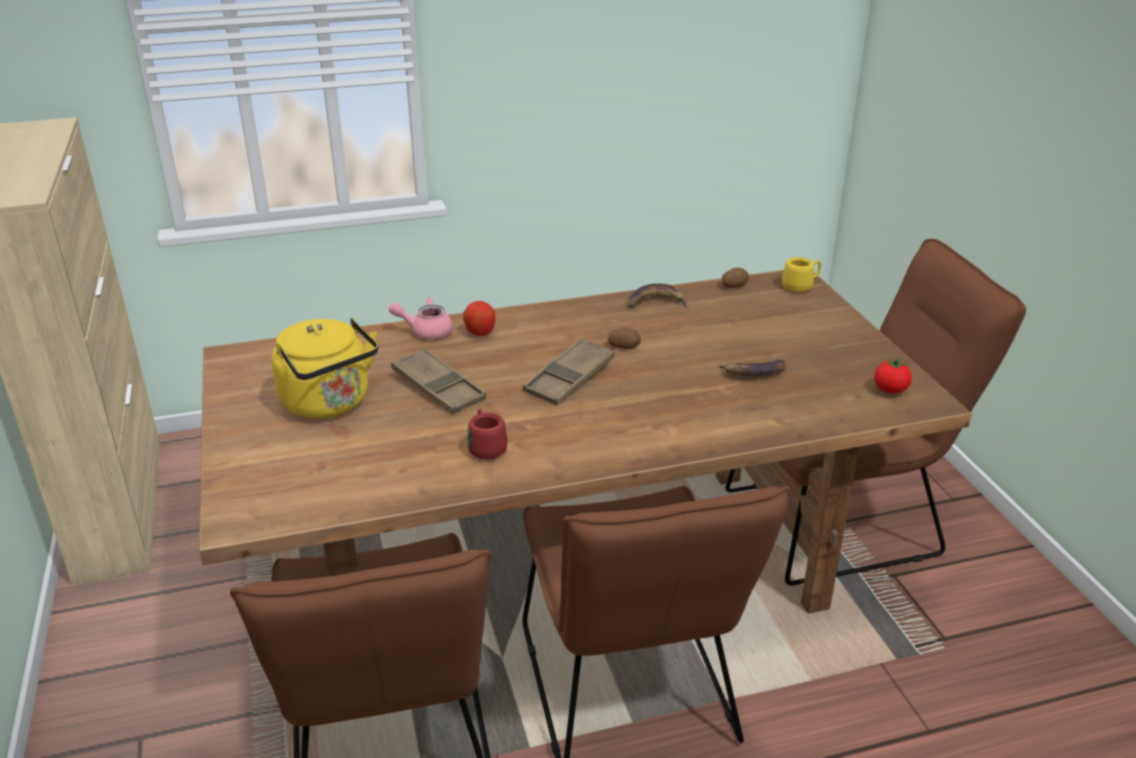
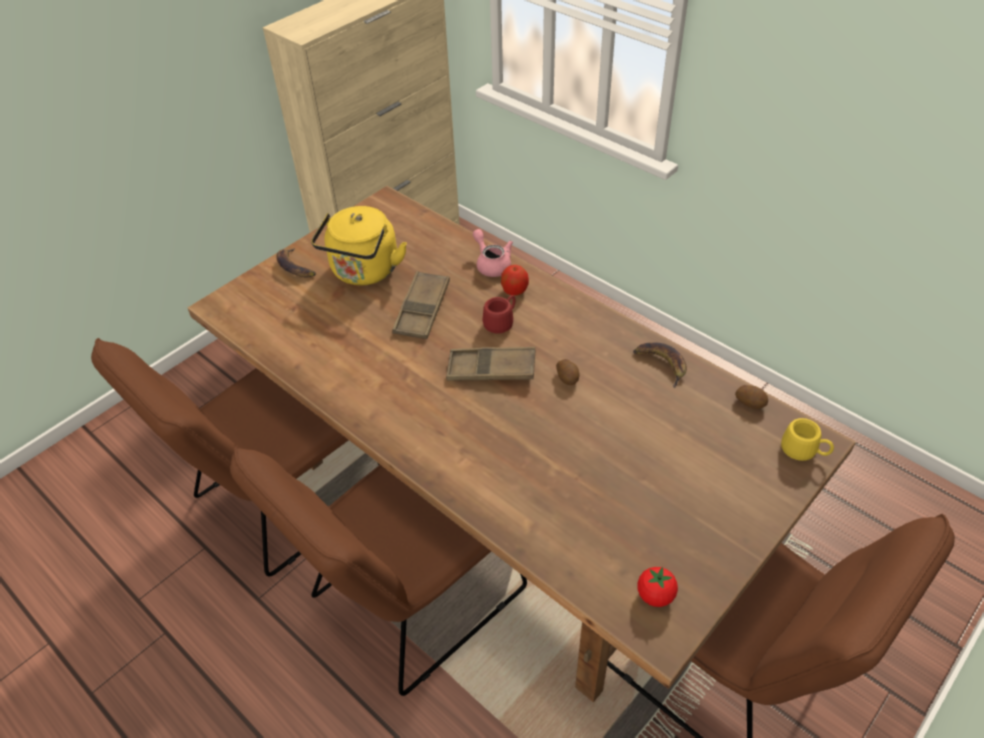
camera: 60 degrees right, 15 degrees up
red mug [467,408,508,460] -> red mug moved to [483,295,516,334]
banana [718,360,786,376] -> banana moved to [276,248,316,277]

